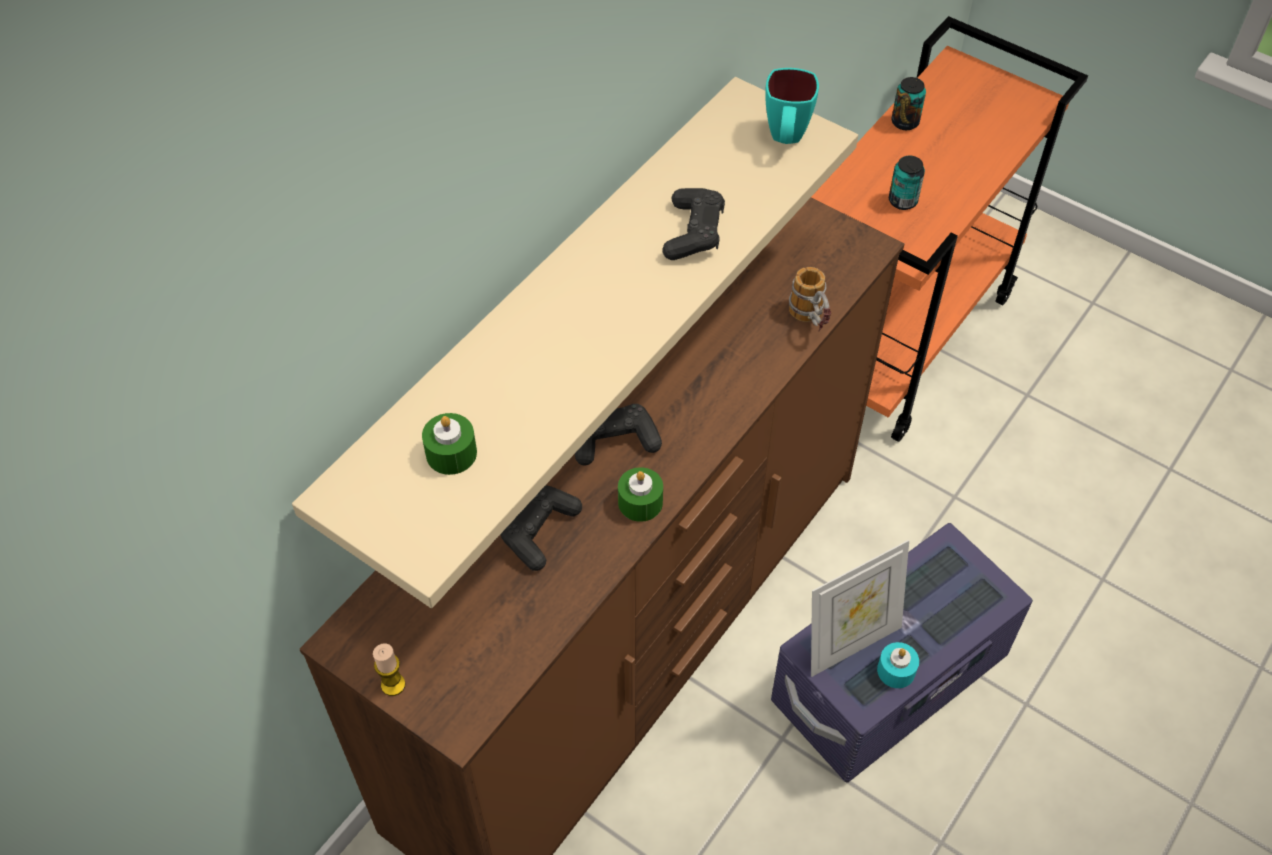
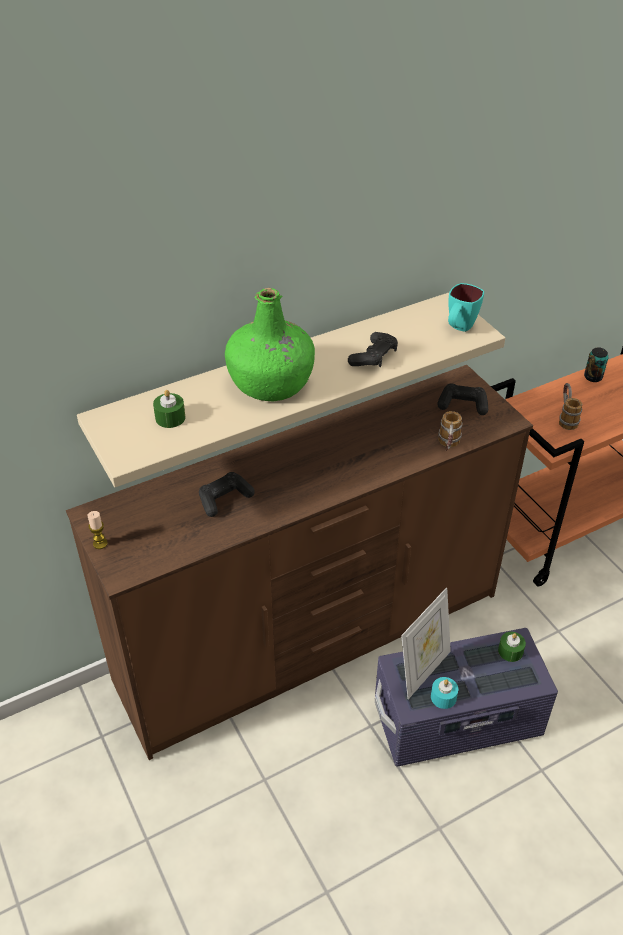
camera: 25 degrees right, 10 degrees down
black game controller [575,404,662,466] -> black game controller moved to [437,383,488,415]
green candle [618,467,663,522] -> green candle moved to [498,632,526,662]
picture frame [811,540,909,677] -> picture frame turned 45 degrees counterclockwise [401,587,451,699]
can [889,156,925,210] -> mug [559,383,582,430]
none -> green bottle [225,288,315,401]

